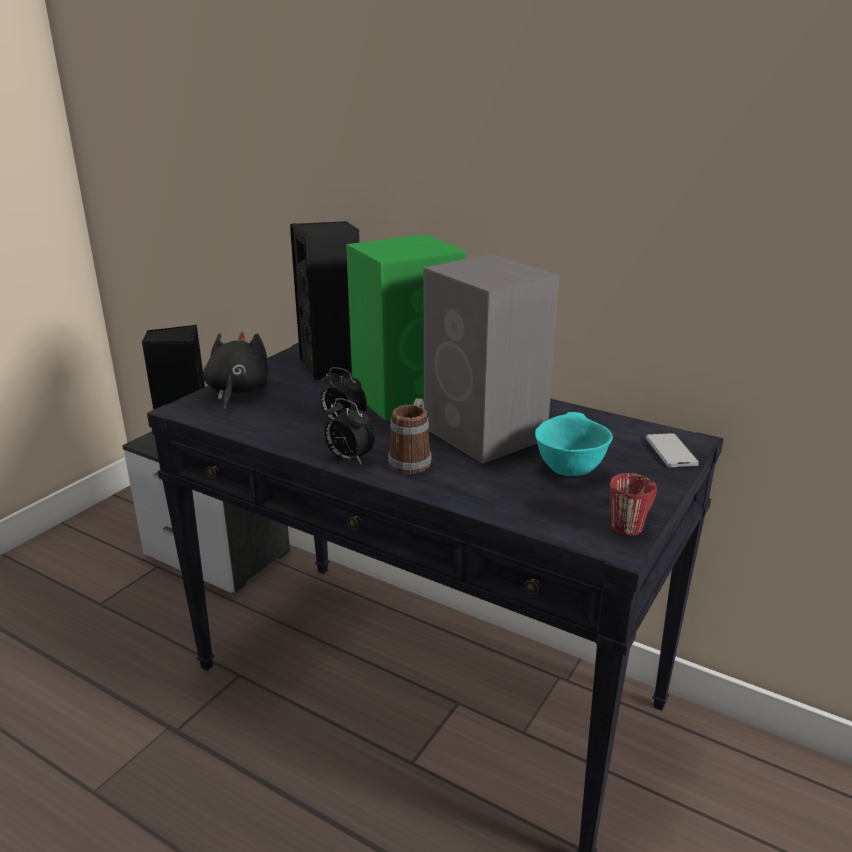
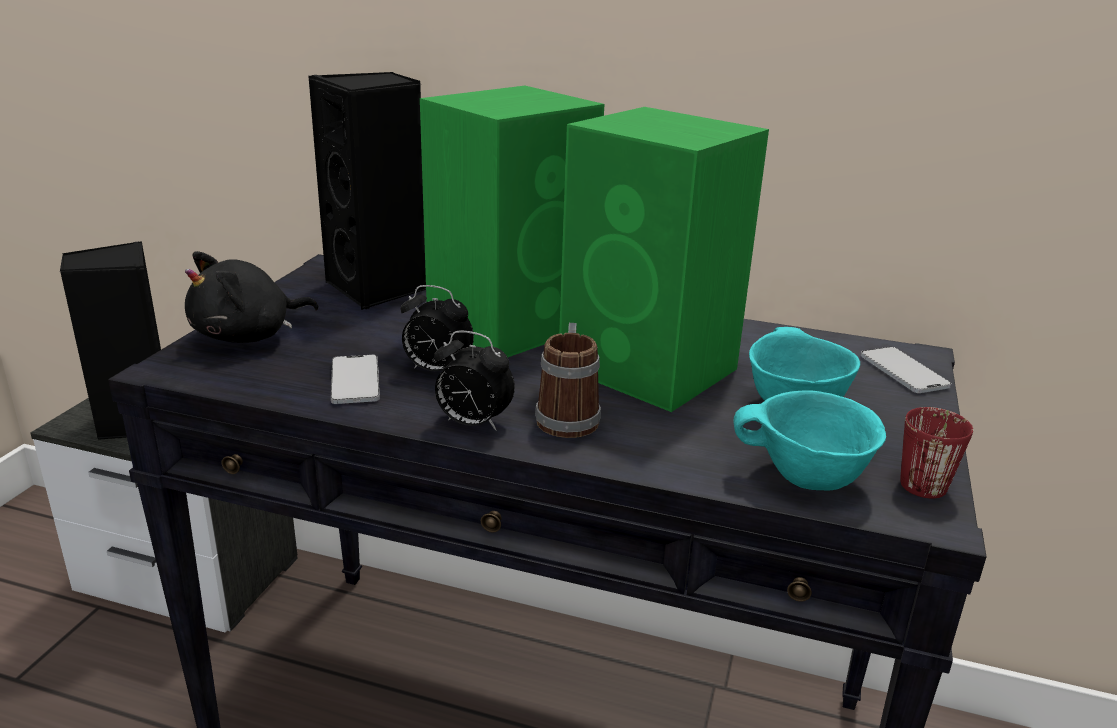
camera: 15 degrees left, 0 degrees up
black plush toy [203,332,269,409] -> black plush toy turned 120 degrees counterclockwise [185,251,319,343]
grey speaker [424,254,560,464] -> green speaker [559,107,769,412]
none -> phone [331,355,380,404]
none -> turquoise bowl [734,390,886,491]

